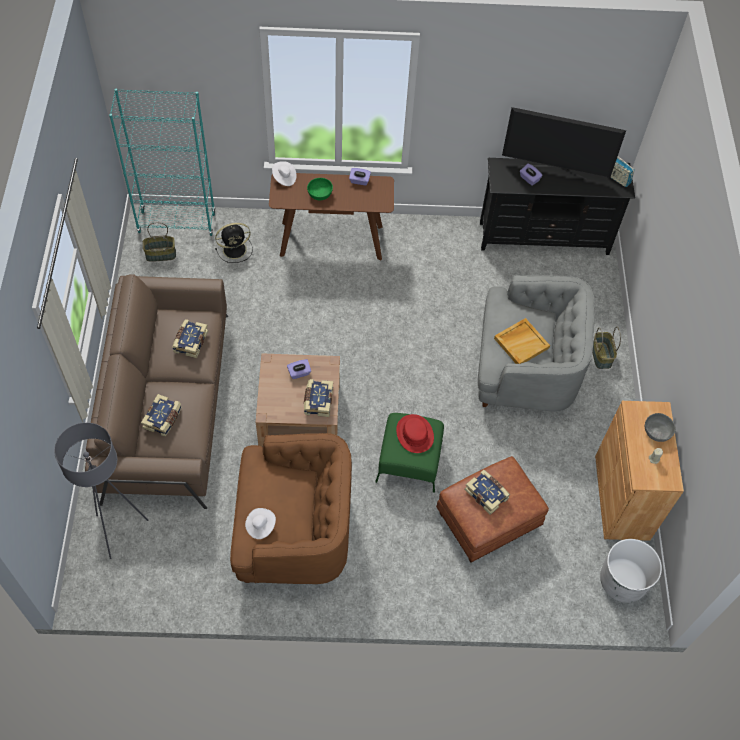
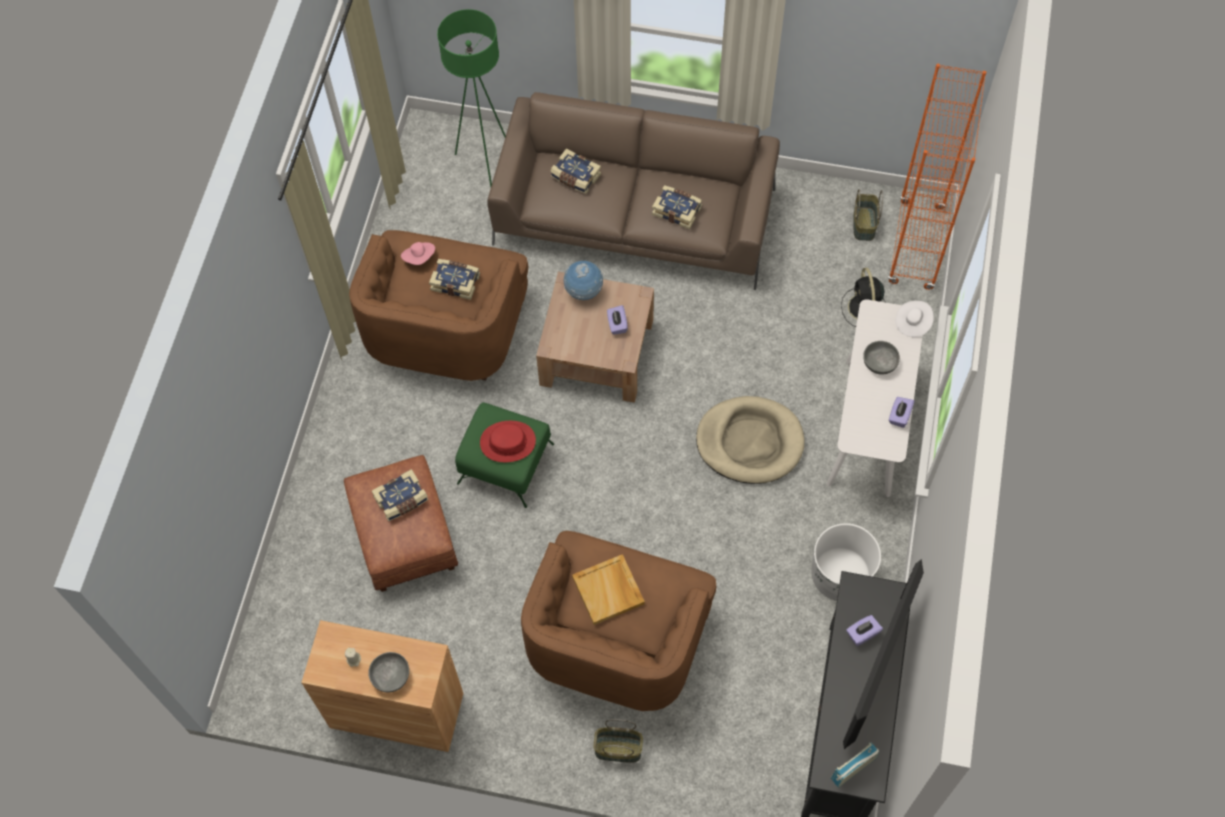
camera: 105 degrees right, 5 degrees up
grey floor lamp [54,423,148,559] -> green floor lamp [437,9,506,187]
turquoise bookcase [109,89,216,236] -> orange bookcase [888,64,987,290]
white hat [245,508,276,539] -> pink hat [401,242,435,265]
brown console table [269,173,394,260] -> white console table [826,299,923,497]
book [304,379,333,417] -> book moved to [429,259,480,300]
green bowl [307,178,333,200] -> grey bowl [863,341,900,375]
grey armchair [478,275,595,411] -> brown armchair [521,531,716,711]
white planter [600,539,662,603] -> white planter moved to [811,523,881,601]
none -> globe [564,261,603,300]
none -> beige dog bed [696,396,804,484]

